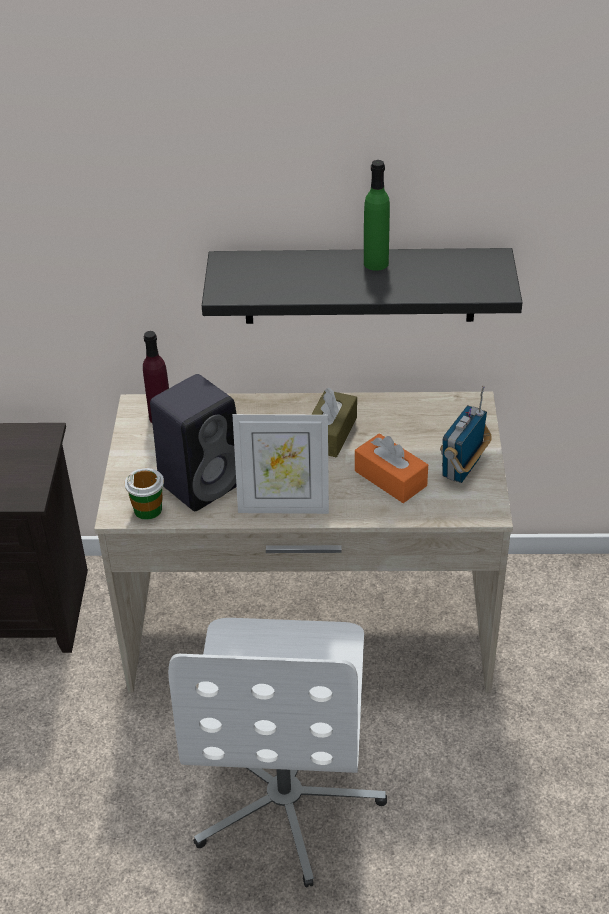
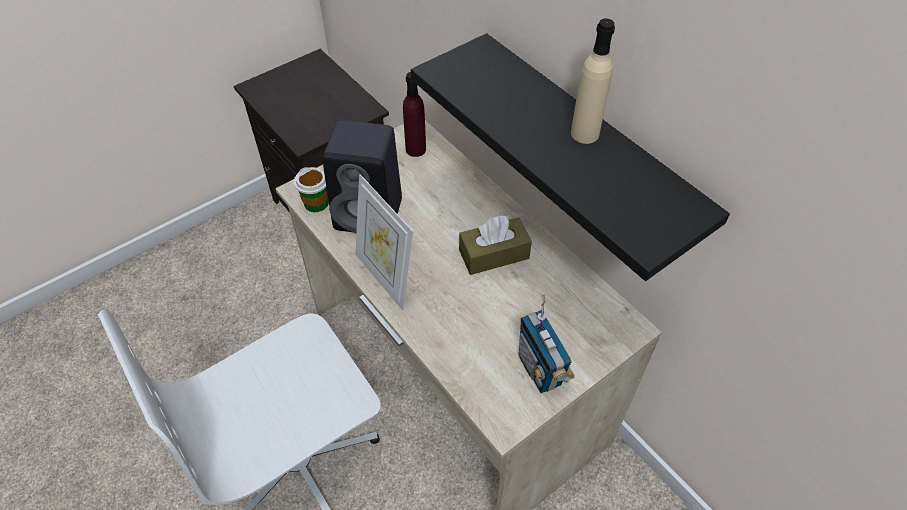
camera: 50 degrees right, 10 degrees up
orange tissue box [355,434,428,503] -> none
green bottle [364,160,390,271] -> beige bottle [571,18,615,144]
radio [440,386,492,483] -> radio turned 105 degrees counterclockwise [519,293,574,393]

